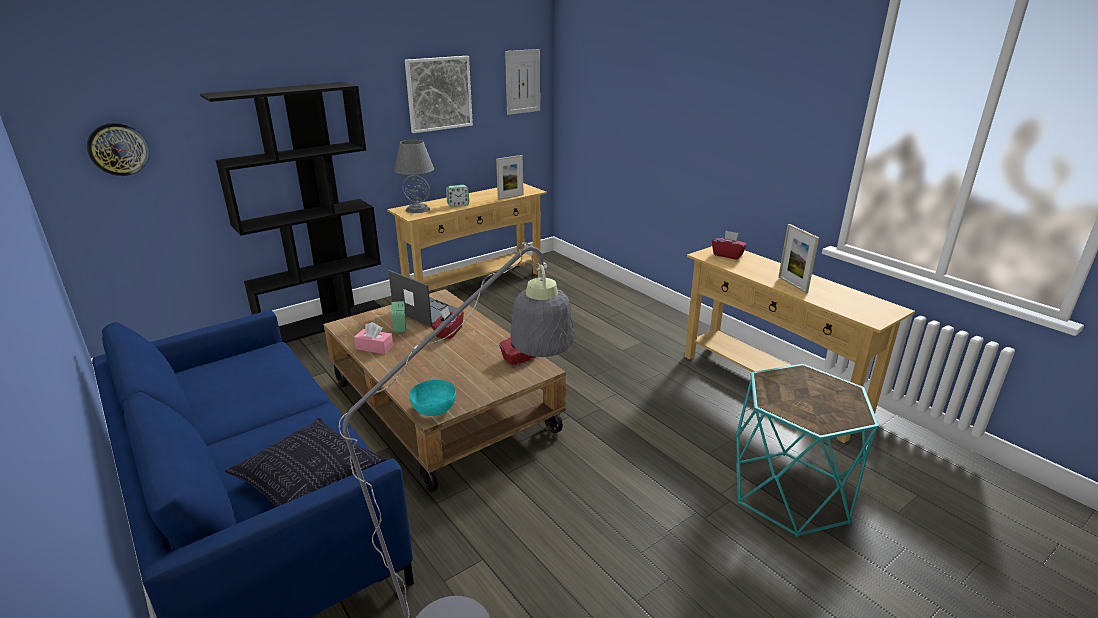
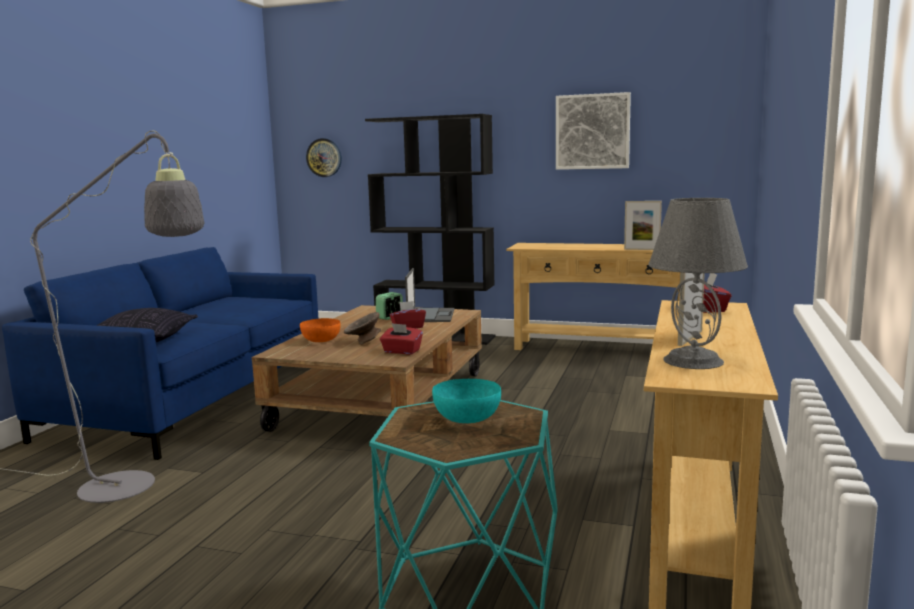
camera: 55 degrees right, 15 degrees down
pink tissue box [354,322,393,354] -> none
grey table lamp [394,140,434,213] -> grey table lamp moved to [649,198,748,369]
turquoise bowl [409,380,456,416] -> turquoise bowl moved to [432,379,501,423]
alarm clock [446,185,469,207] -> none
picture [505,49,540,115] -> none
none -> orange bowl [300,318,341,342]
none -> grey bowl [344,312,381,345]

